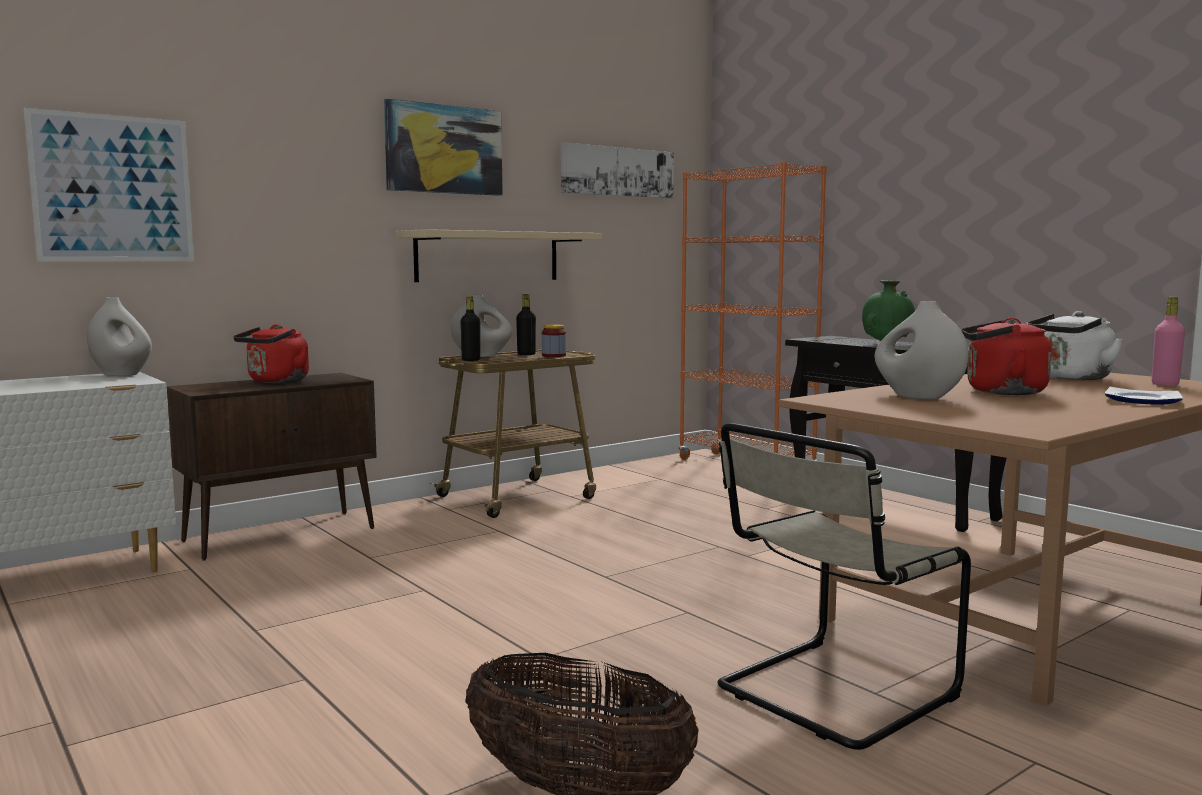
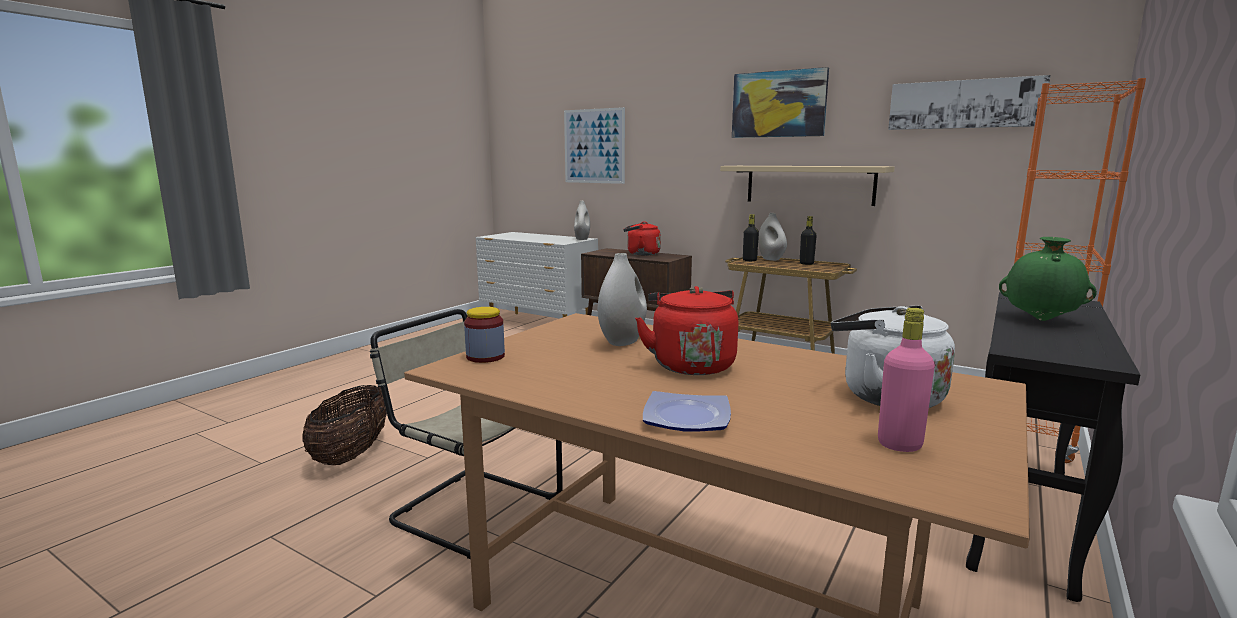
camera: 70 degrees right, 5 degrees up
jar [542,324,566,357] -> jar moved to [464,307,505,363]

